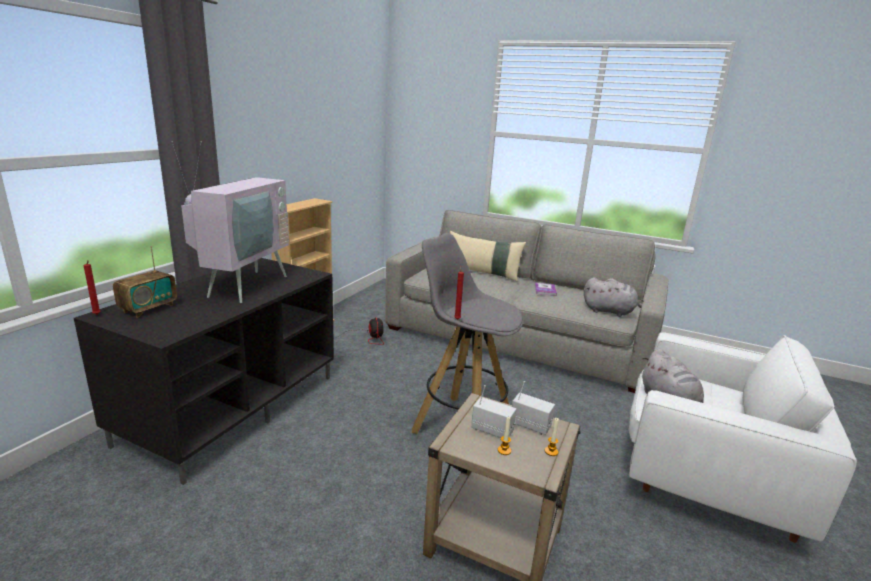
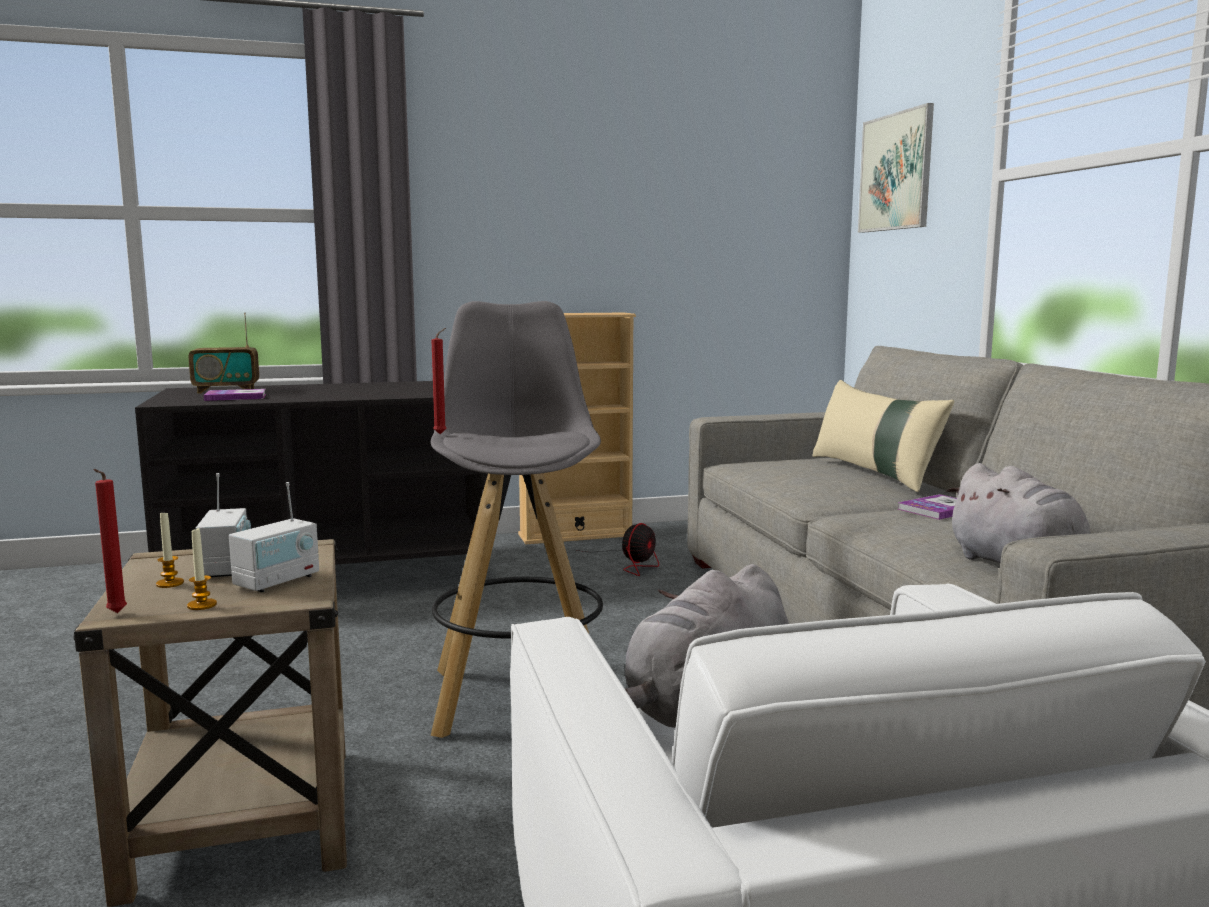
camera: 50 degrees right, 10 degrees down
red candle [83,260,101,315] -> red candle moved to [93,469,127,613]
television [172,141,289,303] -> none
radio [512,381,555,435] -> radio turned 45 degrees clockwise [229,482,319,592]
none -> book [203,389,266,401]
none -> picture [858,103,934,233]

